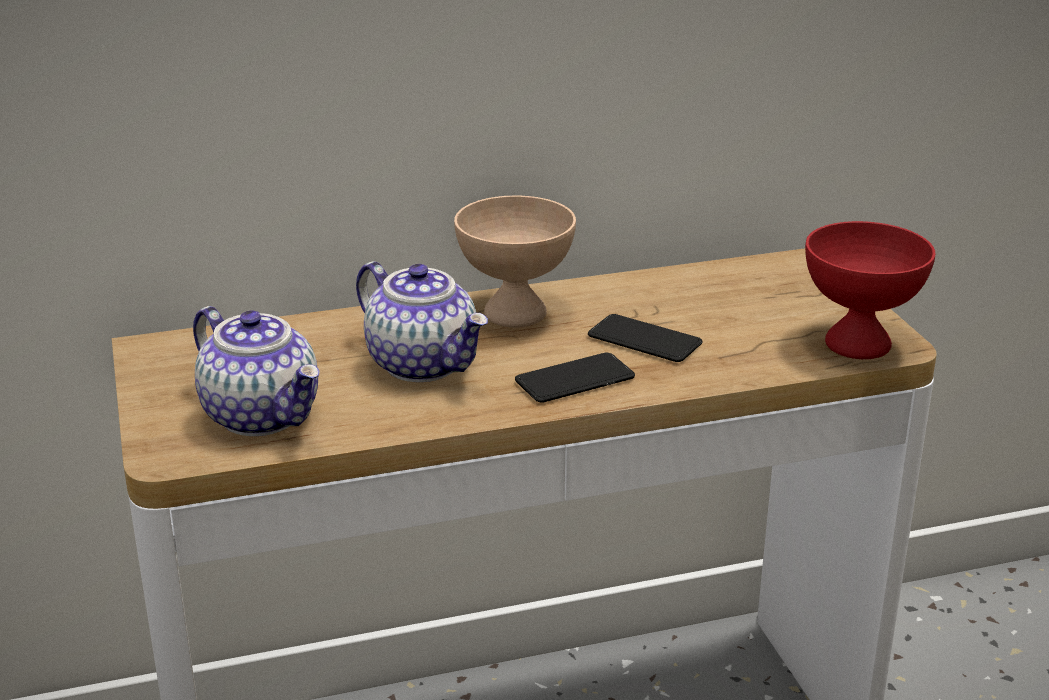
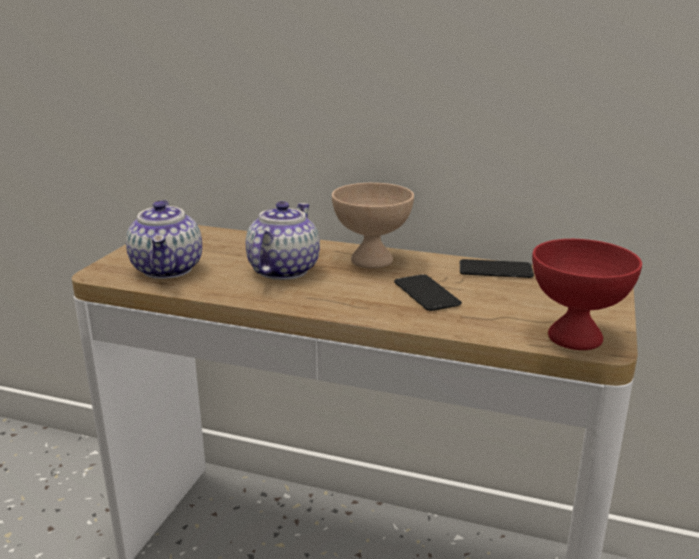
camera: 35 degrees right, 5 degrees down
teapot [356,261,488,382] -> teapot turned 150 degrees counterclockwise [246,201,320,280]
phone [515,353,635,403] -> phone moved to [460,259,534,278]

